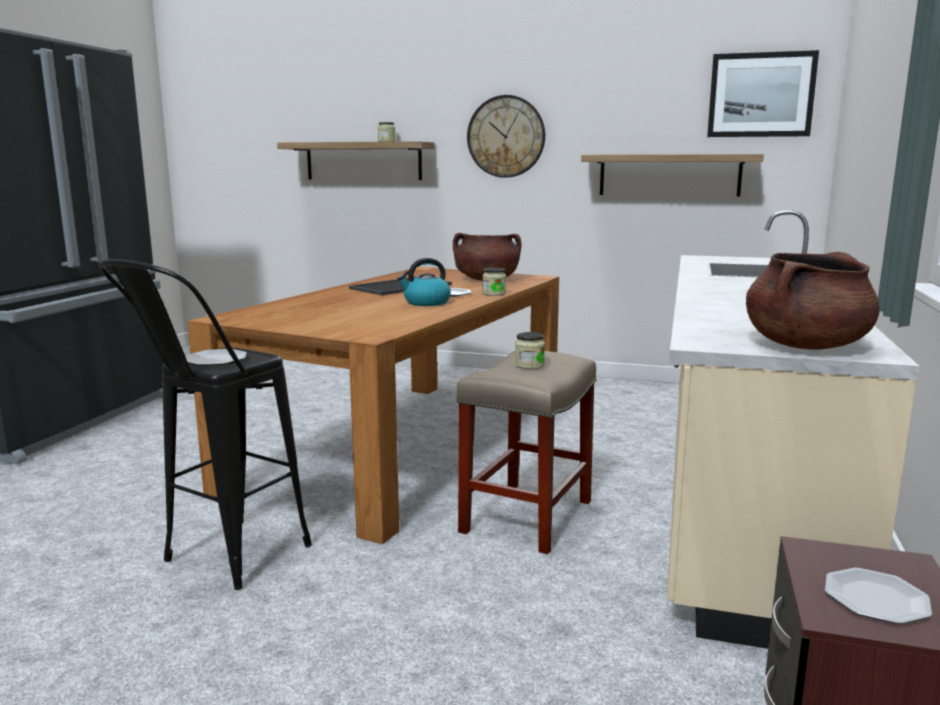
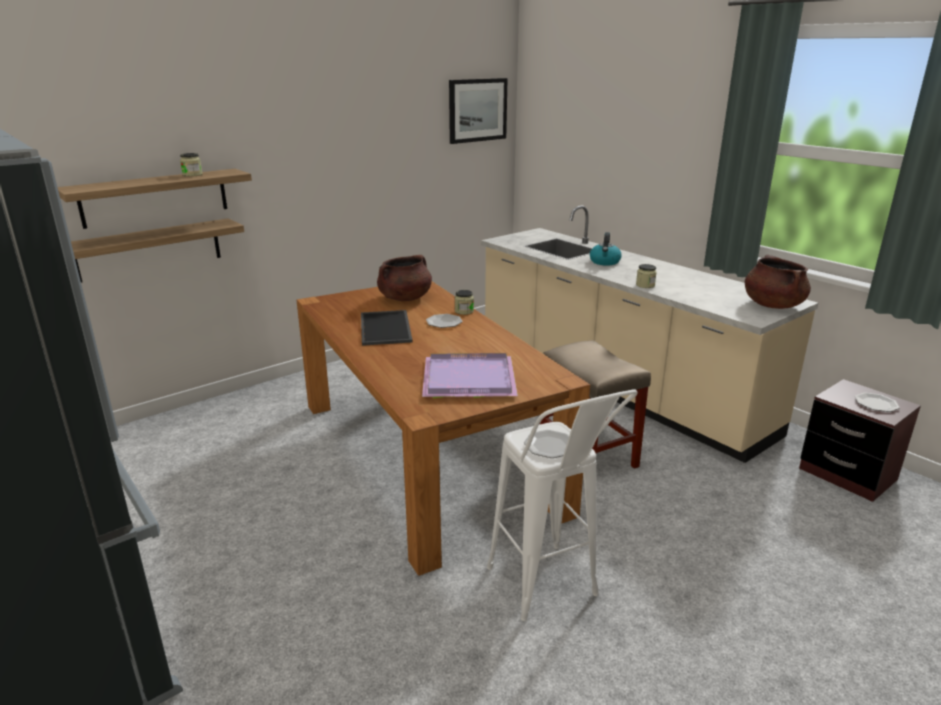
camera: 55 degrees left, 10 degrees up
black stool [99,259,312,590] -> white stool [487,389,638,621]
kettle [397,258,451,306] -> kettle moved to [590,232,622,266]
wall clock [467,95,545,178] -> none
jar [515,332,545,369] -> jar moved to [636,264,657,288]
shelf [581,154,764,197] -> shelf moved to [71,218,244,283]
none -> purple tray [422,353,518,398]

